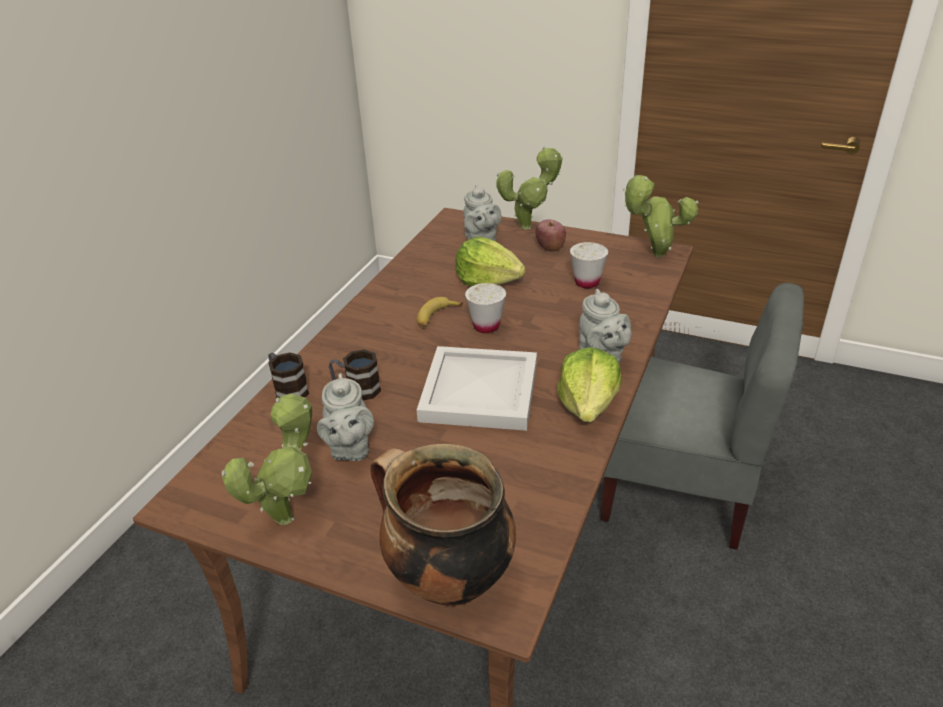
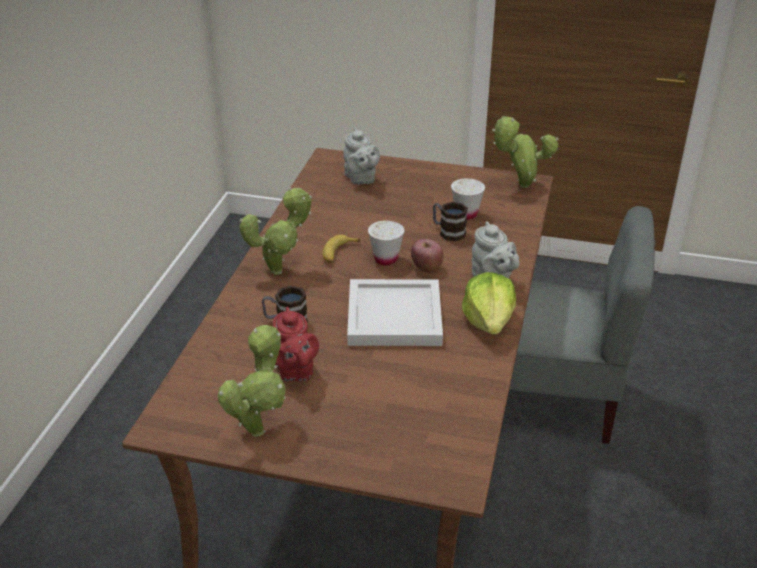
camera: 10 degrees left, 0 degrees up
mug [268,353,309,398] -> mug moved to [433,202,468,241]
grey teapot [317,373,374,461] -> red teapot [272,307,319,382]
cooking pot [370,444,516,607] -> none
lettuce [456,236,526,286] -> none
potted plant [496,146,563,230] -> potted plant moved to [239,187,312,274]
apple [535,220,566,252] -> apple moved to [411,239,443,273]

